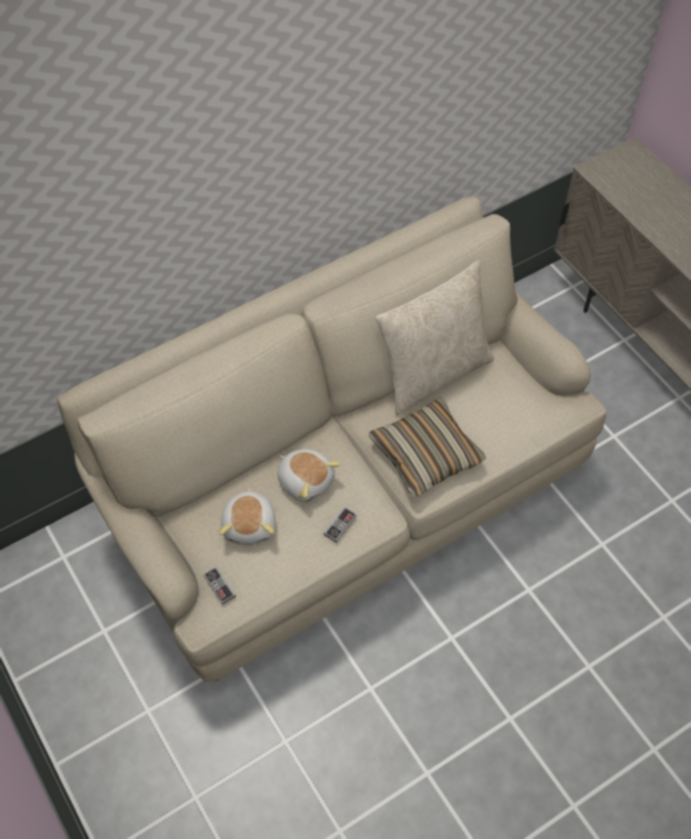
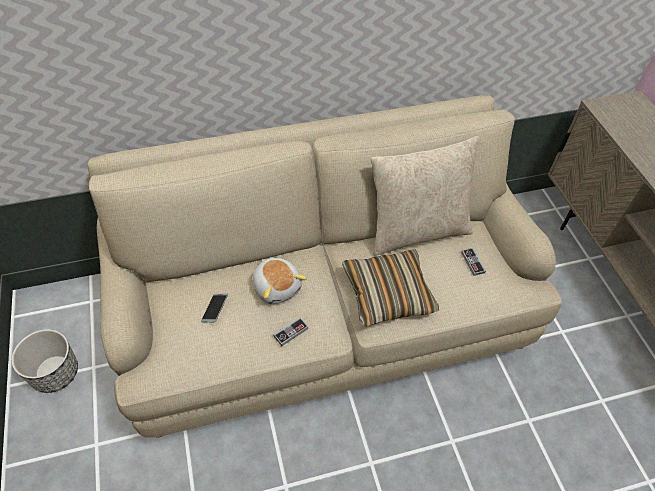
camera: 15 degrees right, 5 degrees down
game controller [203,566,236,605] -> game controller moved to [461,248,486,276]
plush toy [219,488,276,545] -> phone [201,294,228,322]
none -> planter [11,329,78,393]

